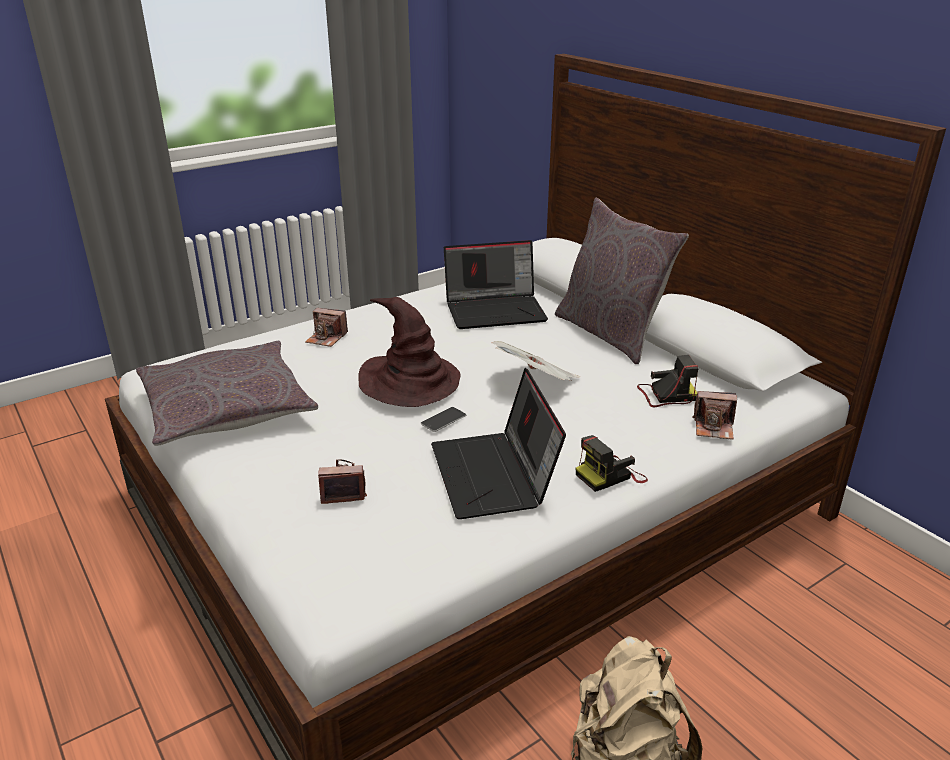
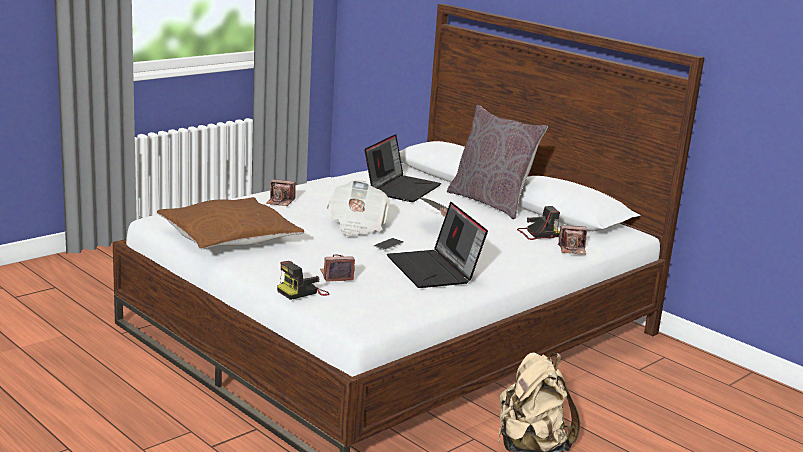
camera: 10 degrees left, 10 degrees down
grey pillow [136,341,318,446] -> brown pillow [157,197,304,249]
brown hat [358,297,461,407] -> newspaper [327,180,390,236]
laptop [444,240,548,329] -> laptop turned 45 degrees counterclockwise [364,134,441,202]
camera [576,435,648,492] -> camera moved to [277,261,329,300]

